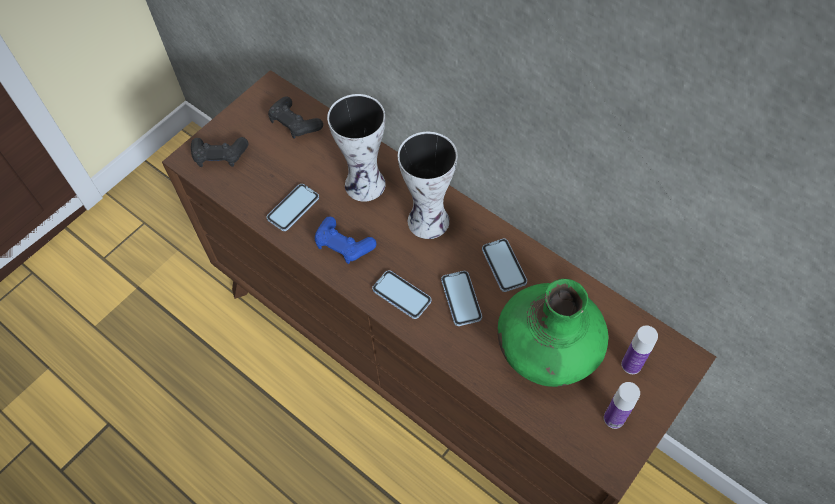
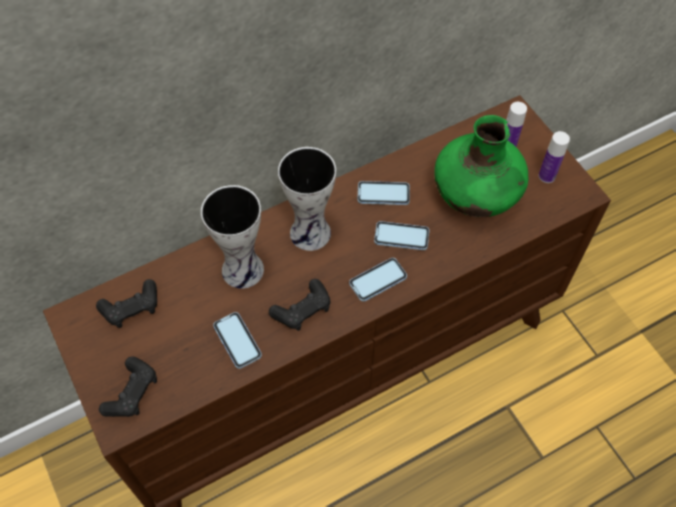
camera: 70 degrees left, 0 degrees up
blue game controller [315,216,376,264] -> black game controller [269,279,331,331]

